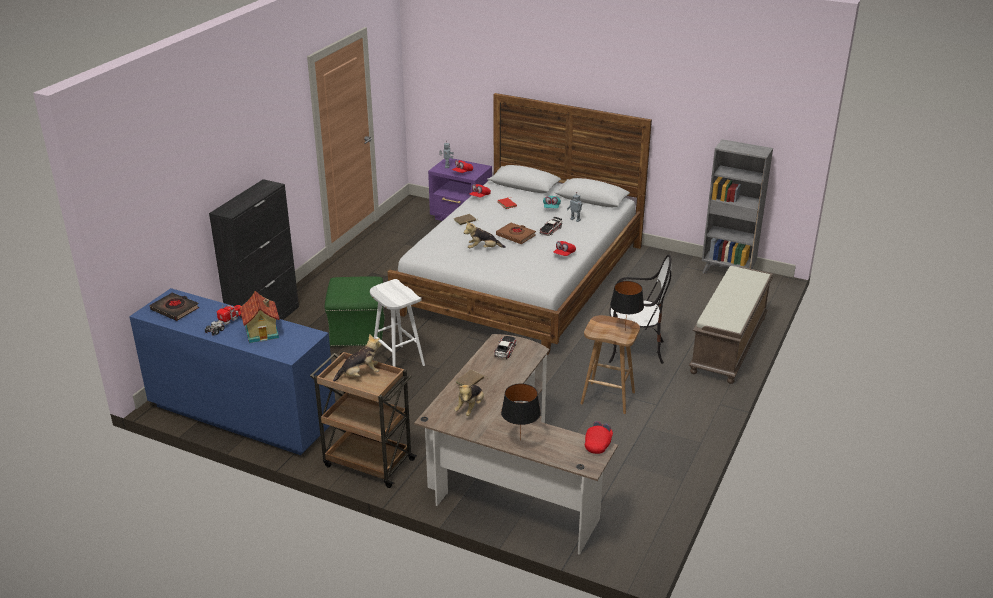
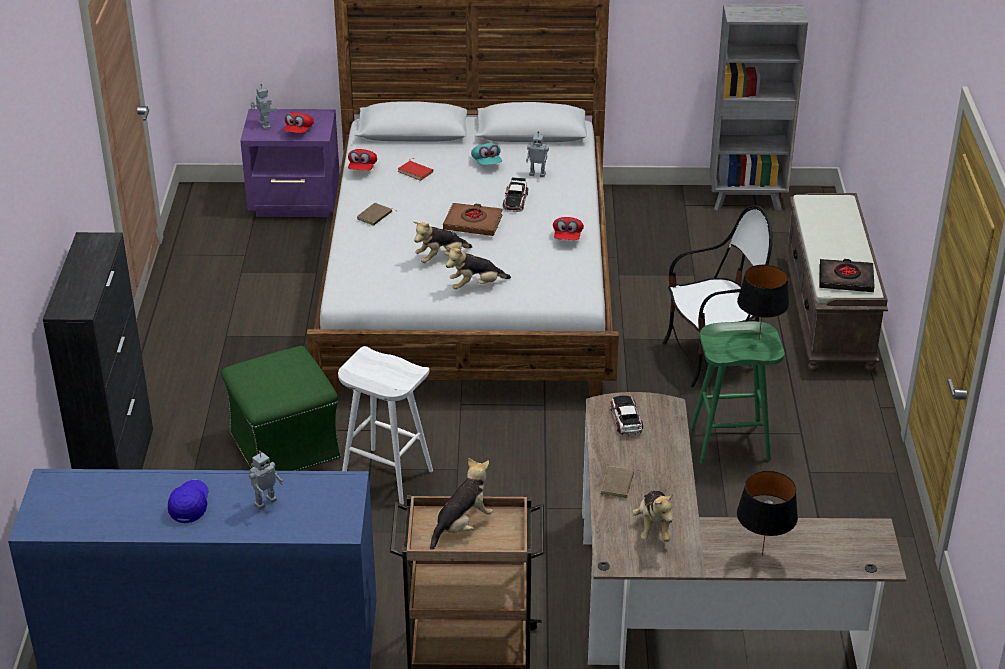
camera: 25 degrees left, 5 degrees up
black book [150,293,199,321] -> black book moved to [819,259,875,292]
toy truck [204,304,242,336] -> blue cap [168,480,209,523]
toy house [240,291,279,343] -> toy robot [249,451,283,510]
brown stool [580,315,640,414] -> green stool [691,321,785,464]
red cap [585,421,613,454] -> none
none -> plush toy [446,246,511,289]

